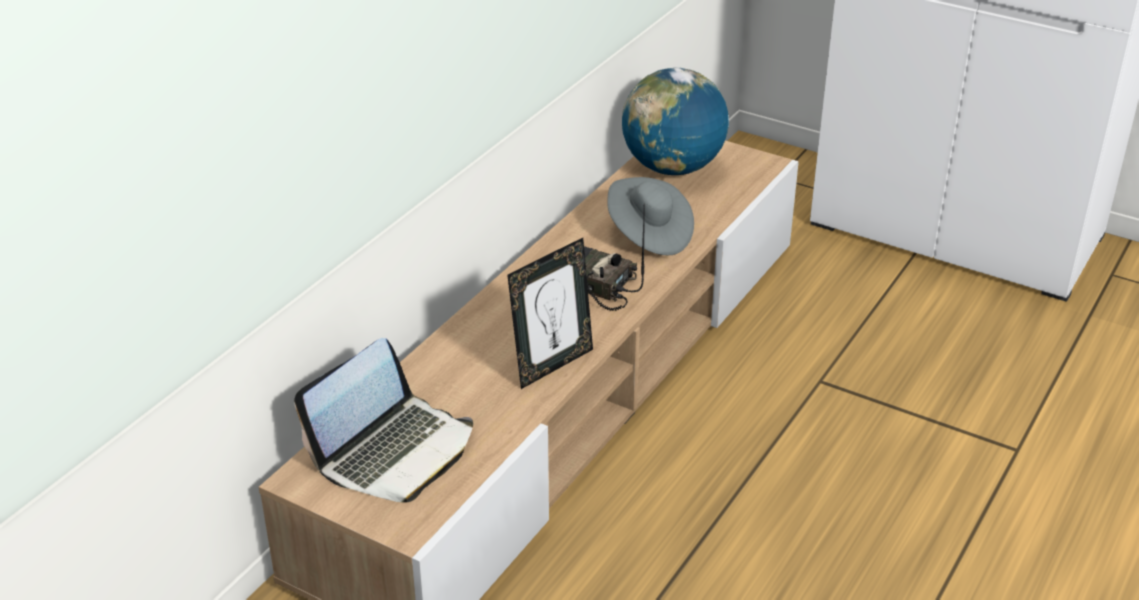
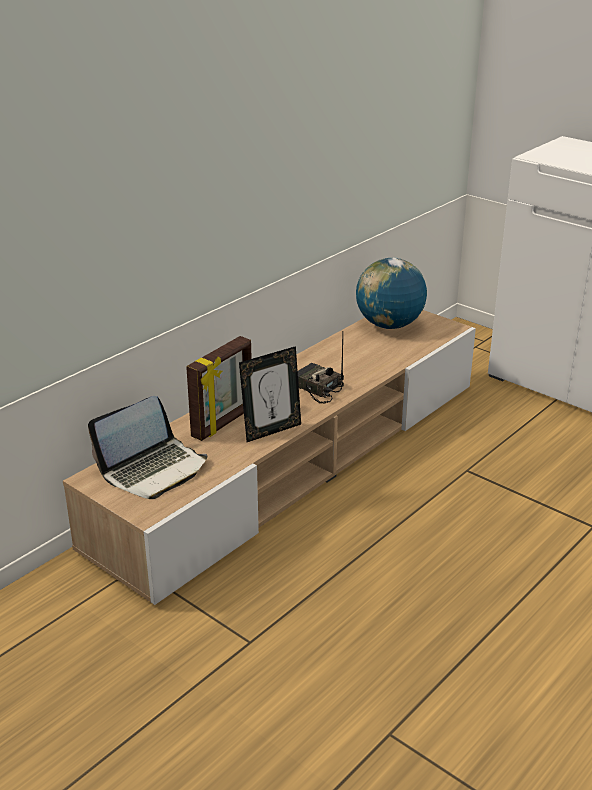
camera: 10 degrees right, 5 degrees down
grey hat [607,177,694,255] -> none
none -> picture frame [186,336,252,441]

